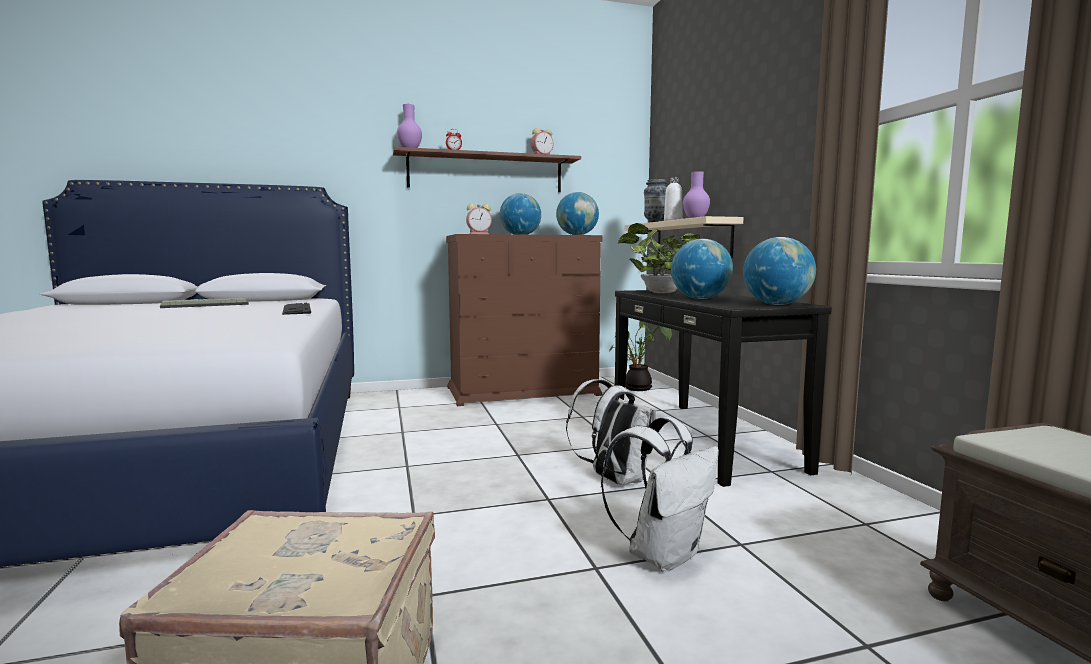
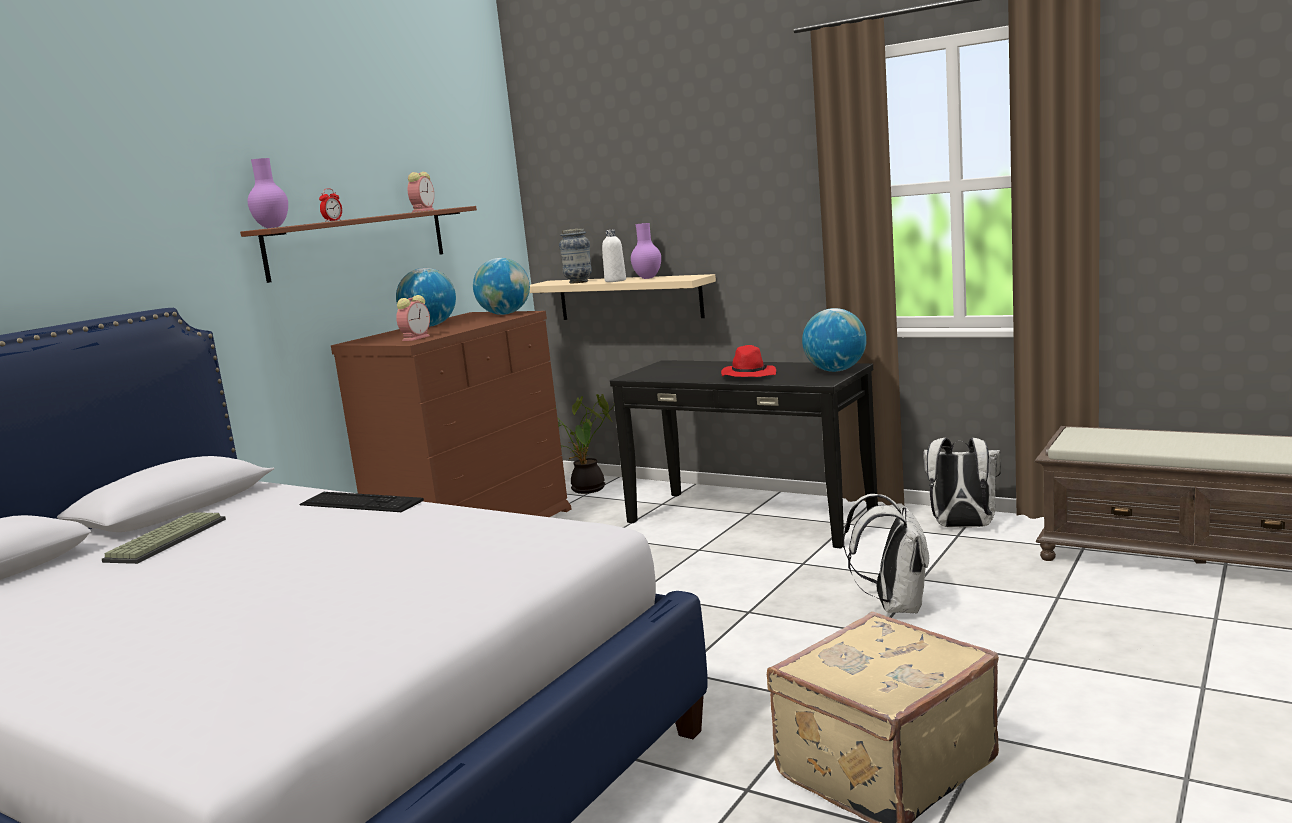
camera: 40 degrees left, 5 degrees up
white backpack [566,379,656,485] -> white backpack moved to [923,438,1001,527]
potted plant [618,223,700,293] -> none
globe [671,239,733,299] -> red hat [721,345,776,377]

